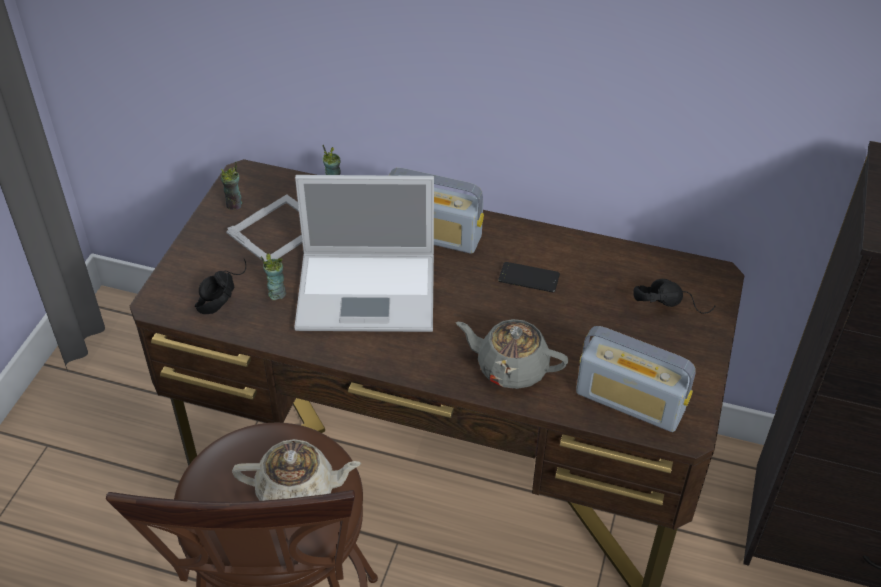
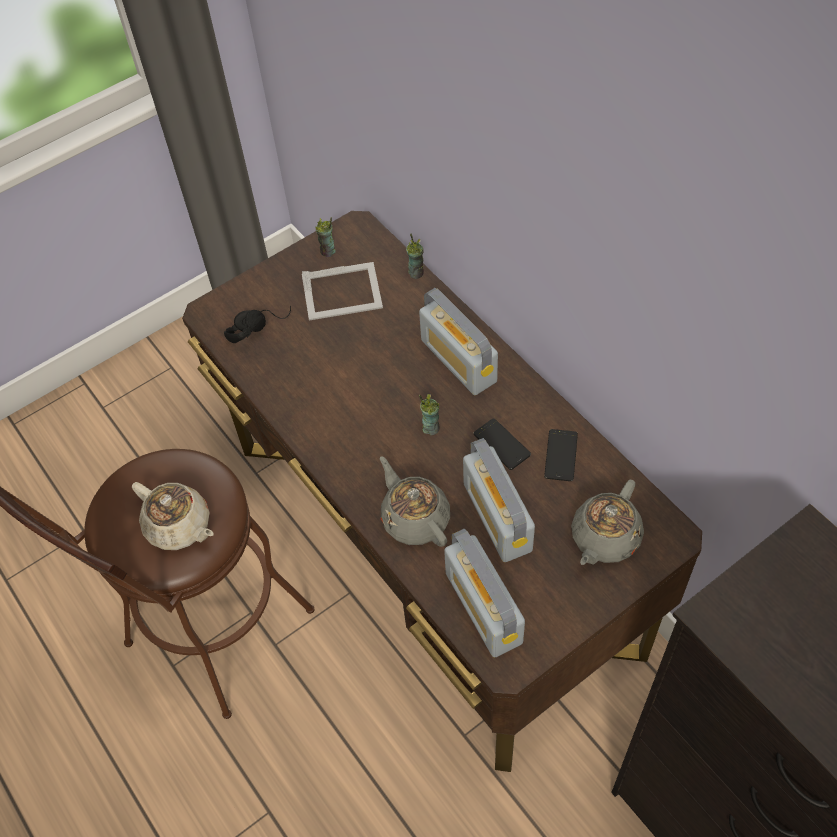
camera: 40 degrees right, 10 degrees up
cup [261,253,286,300] -> cup moved to [419,394,440,436]
laptop [294,175,434,332] -> none
black headphones [633,279,716,314] -> grey teapot [571,479,644,565]
none -> radio [463,438,535,562]
none -> phone [544,429,578,481]

